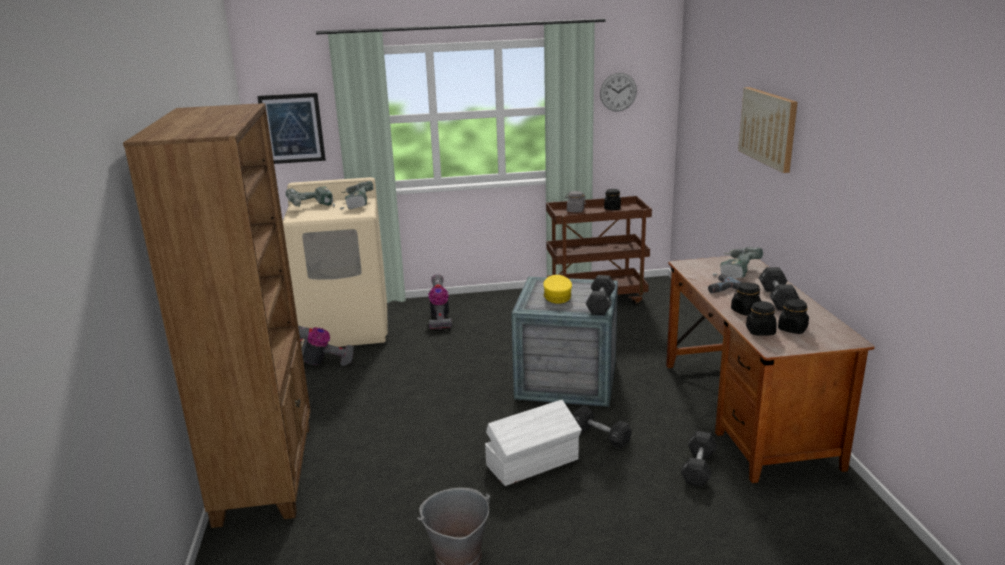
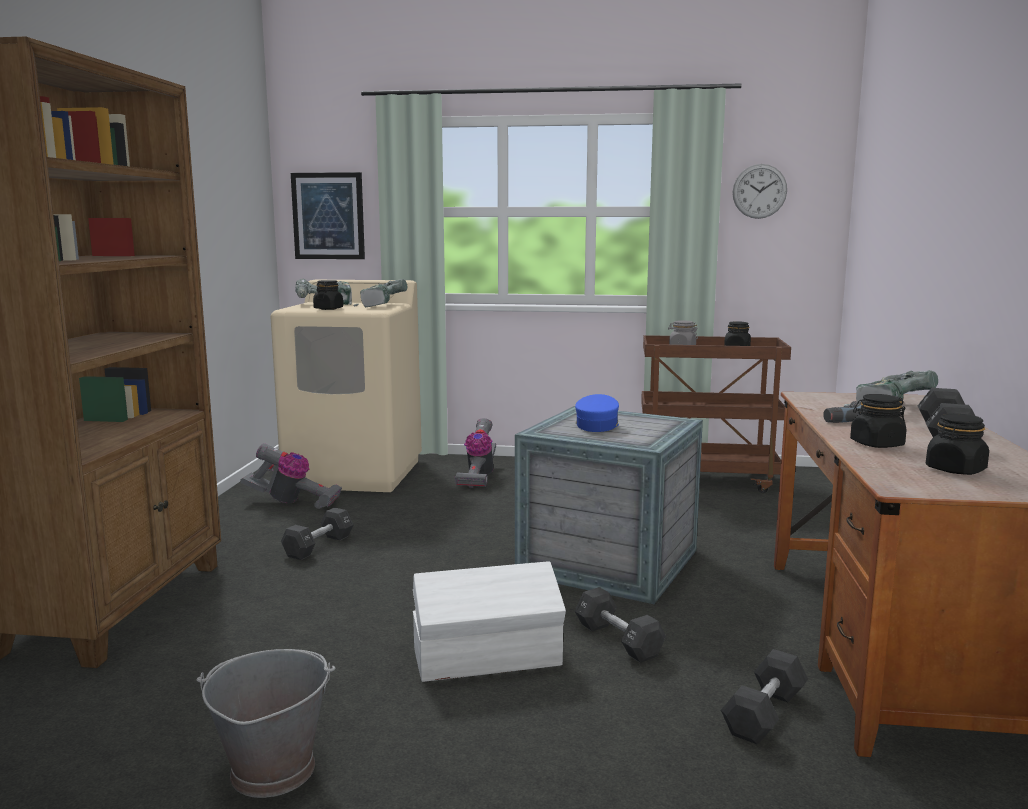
camera: 15 degrees right, 10 degrees down
yellow cap [543,275,572,304] -> blue cap [575,394,619,432]
black dumbbell [586,275,616,315] -> black dumbbell moved to [281,508,354,560]
picture [738,87,797,173] -> none
black jar [746,301,777,336] -> black jar moved to [313,280,343,310]

